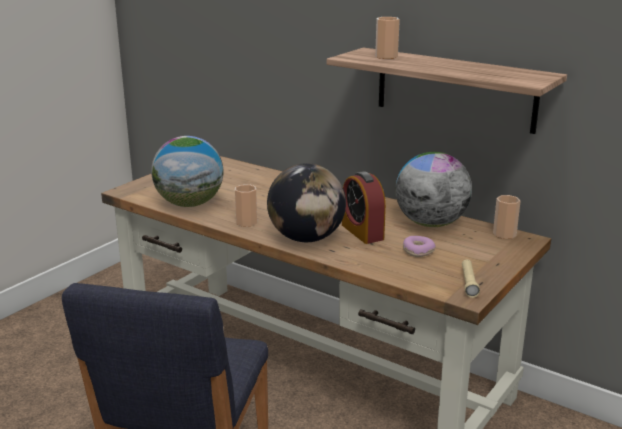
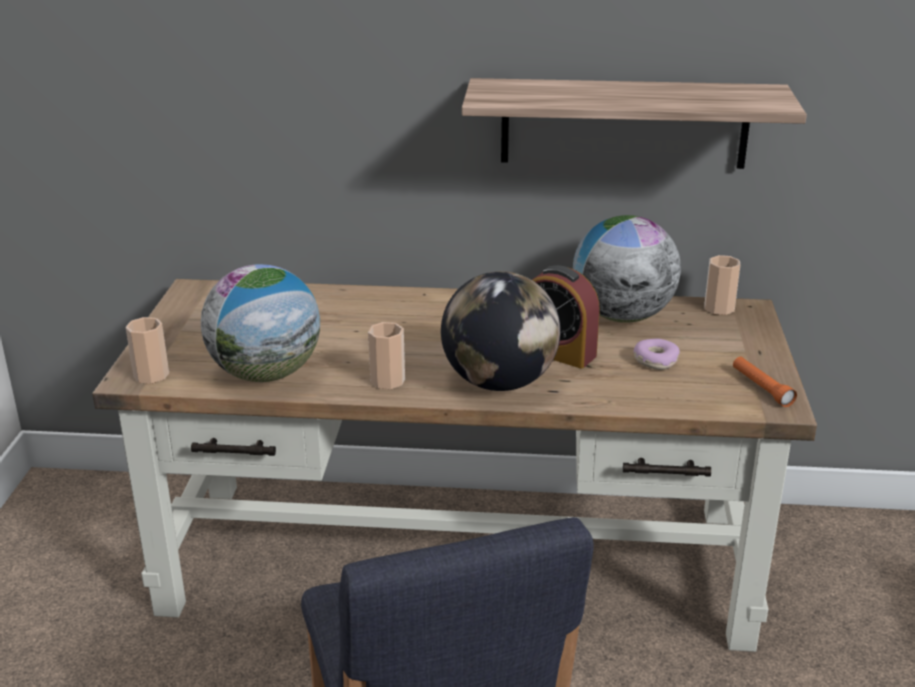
camera: 30 degrees left, 5 degrees up
cup [375,17,400,59] -> cup moved to [125,317,169,384]
beige flashlight [462,259,480,298] -> orange flashlight [733,357,797,407]

